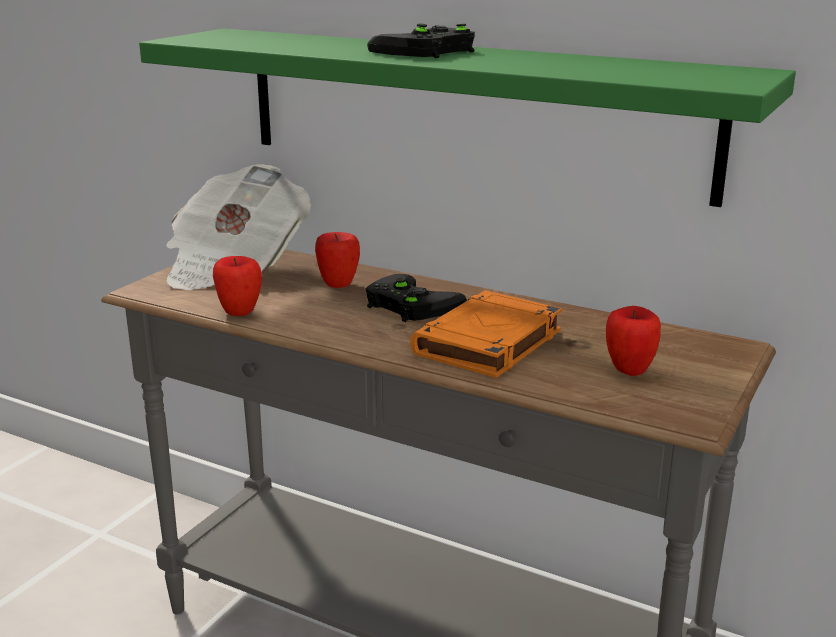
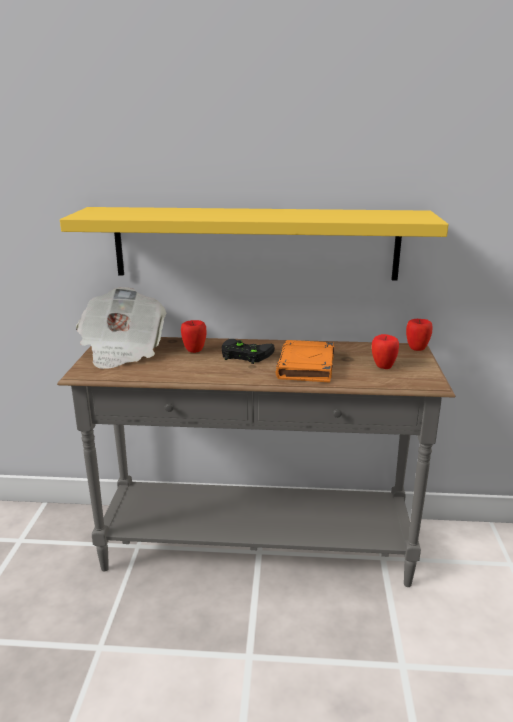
camera: 25 degrees left, 0 degrees up
green shelf [139,29,796,207] -> yellow shelf [60,207,449,280]
apple [213,256,262,316] -> apple moved to [406,319,433,351]
black game controller [367,24,475,58] -> none

